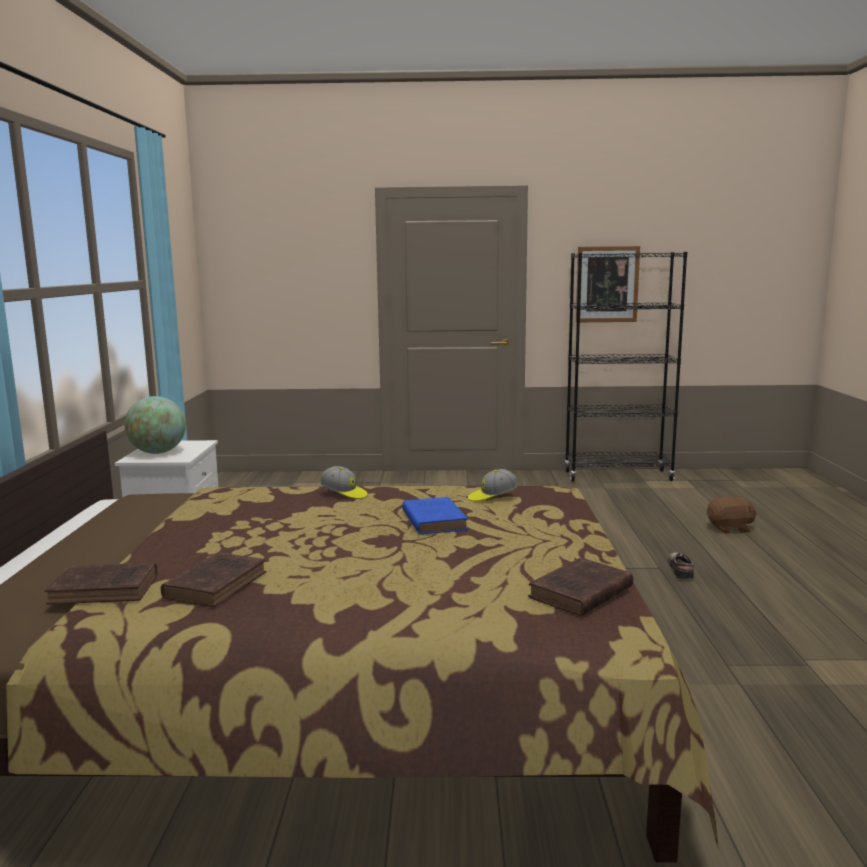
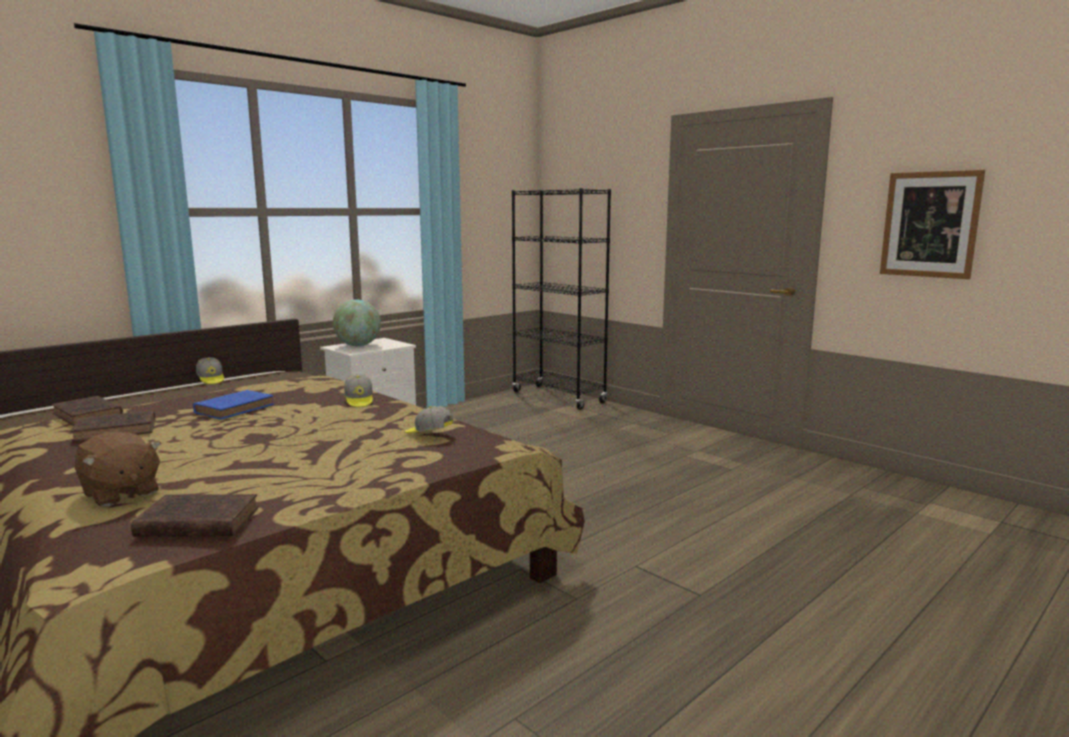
camera: 45 degrees right, 0 degrees up
blue book [402,497,468,535] -> blue book moved to [193,390,274,420]
black bookcase [565,252,687,482] -> black bookcase moved to [512,188,611,410]
shoe [668,552,694,579] -> none
brown plush toy [707,496,757,534] -> brown plush toy moved to [74,432,162,507]
none -> cap [196,357,224,384]

